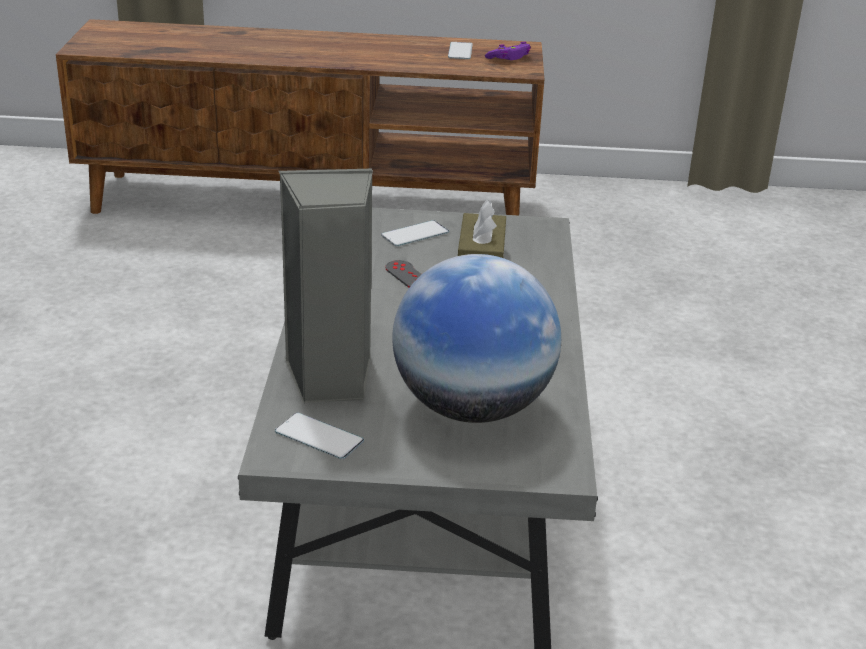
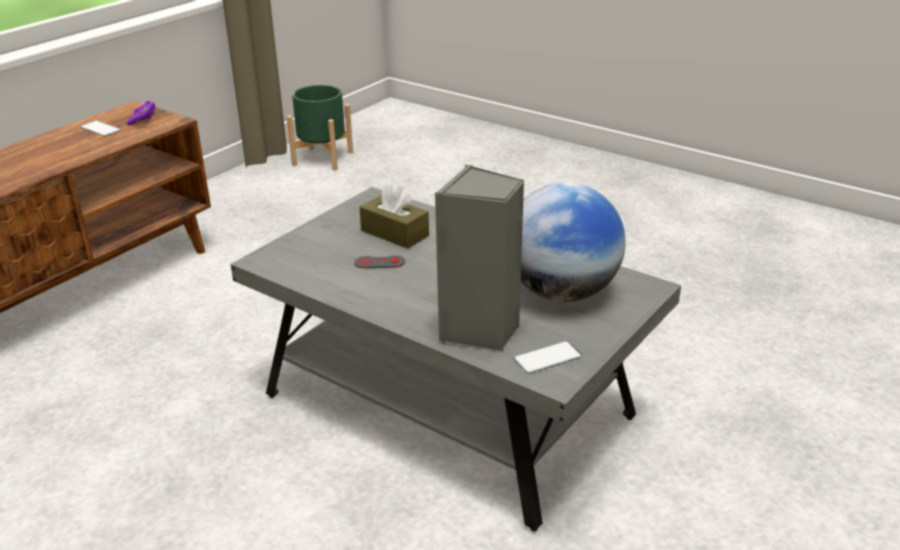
camera: 55 degrees left, 0 degrees up
phone [381,220,449,246] -> none
none -> green planter [287,85,353,171]

